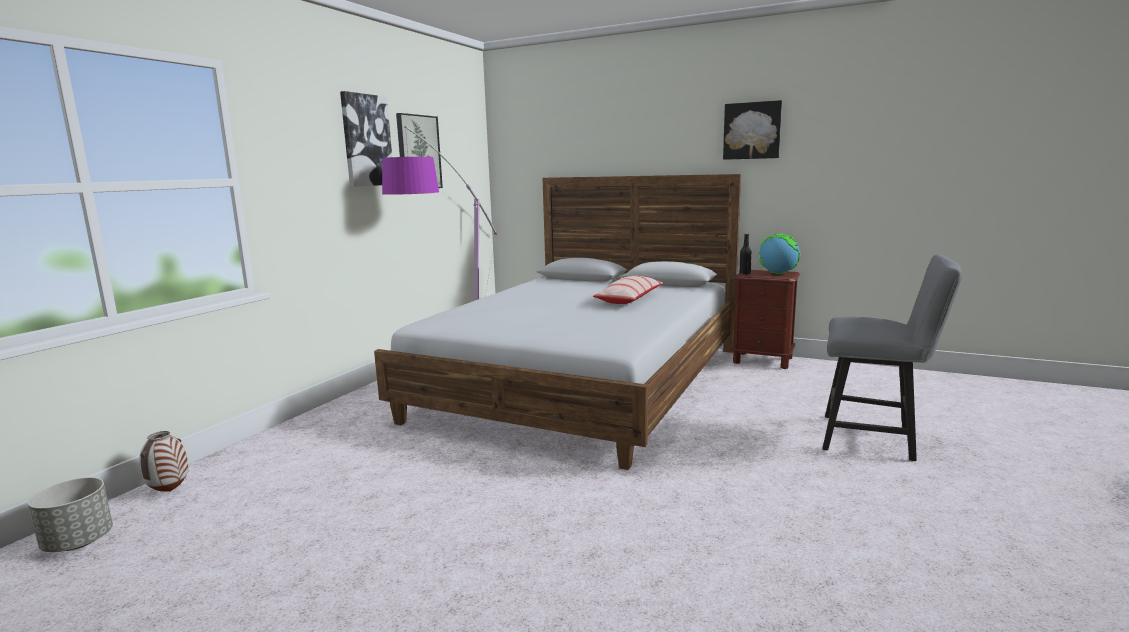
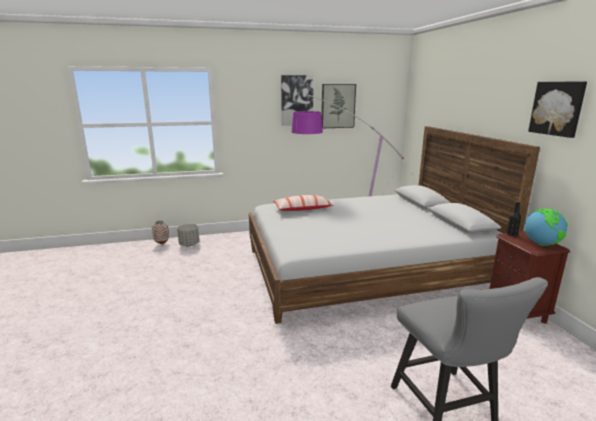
camera: 50 degrees right, 5 degrees up
grey planter [28,477,113,552] -> grey planter moved to [177,224,199,246]
pillow [593,276,663,304] -> pillow moved to [273,195,334,211]

